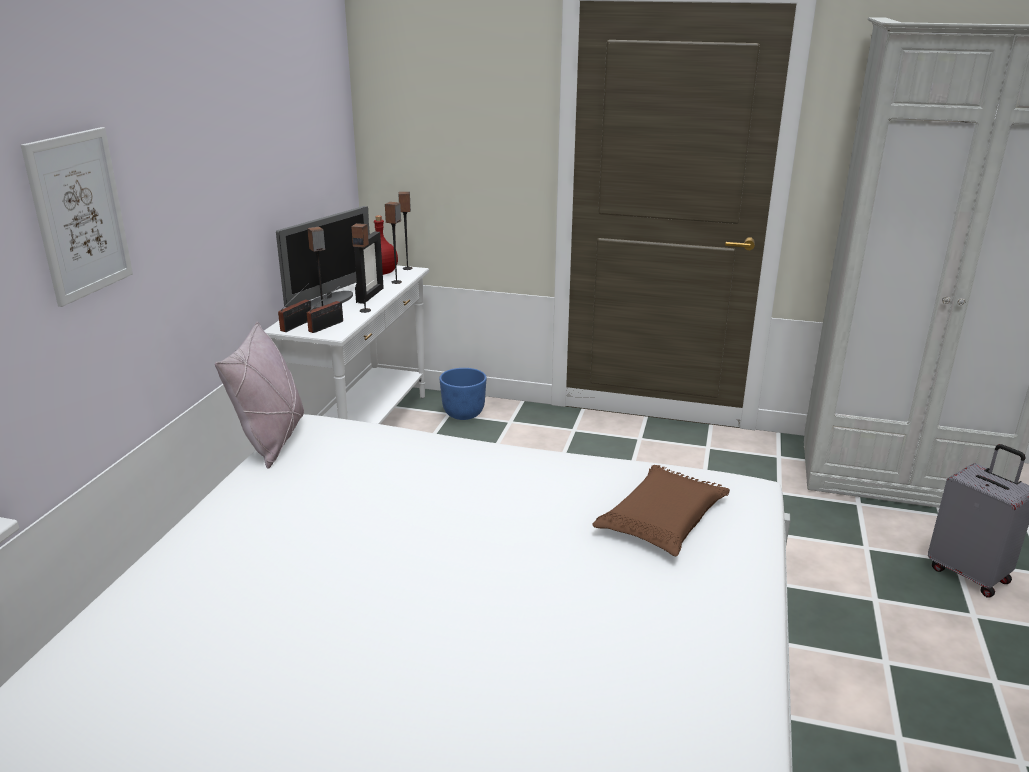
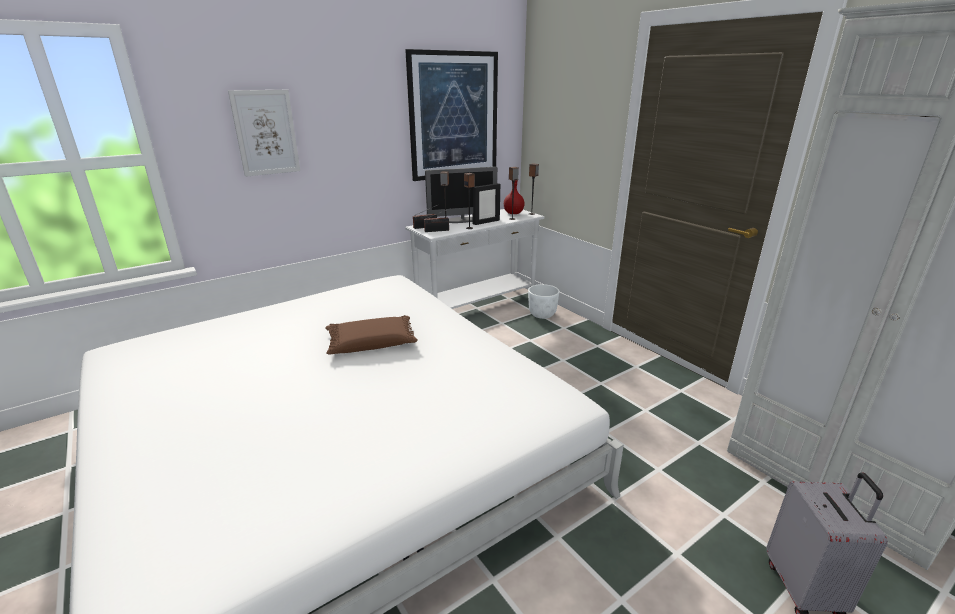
camera: 40 degrees right, 0 degrees up
purple pillow [215,321,304,469] -> none
blue planter [439,368,487,420] -> white planter [528,284,560,319]
brown pillow [592,465,730,556] -> brown pillow moved to [325,315,418,354]
none -> picture [405,49,498,181]

